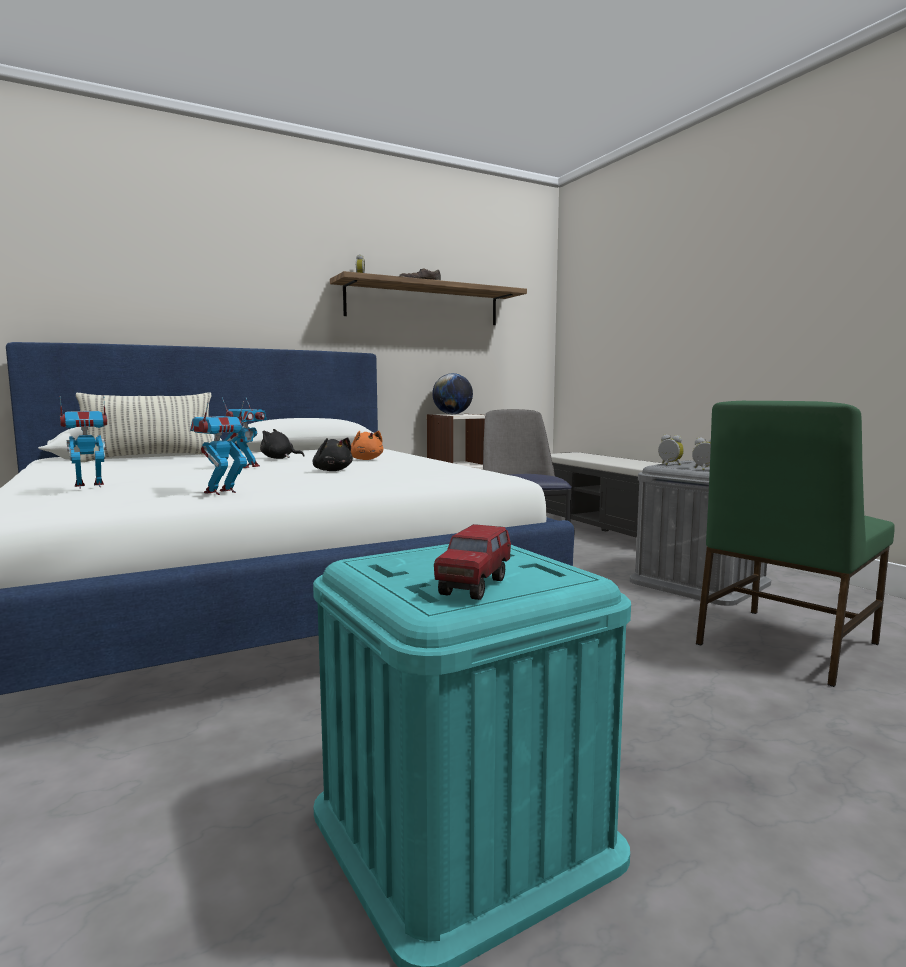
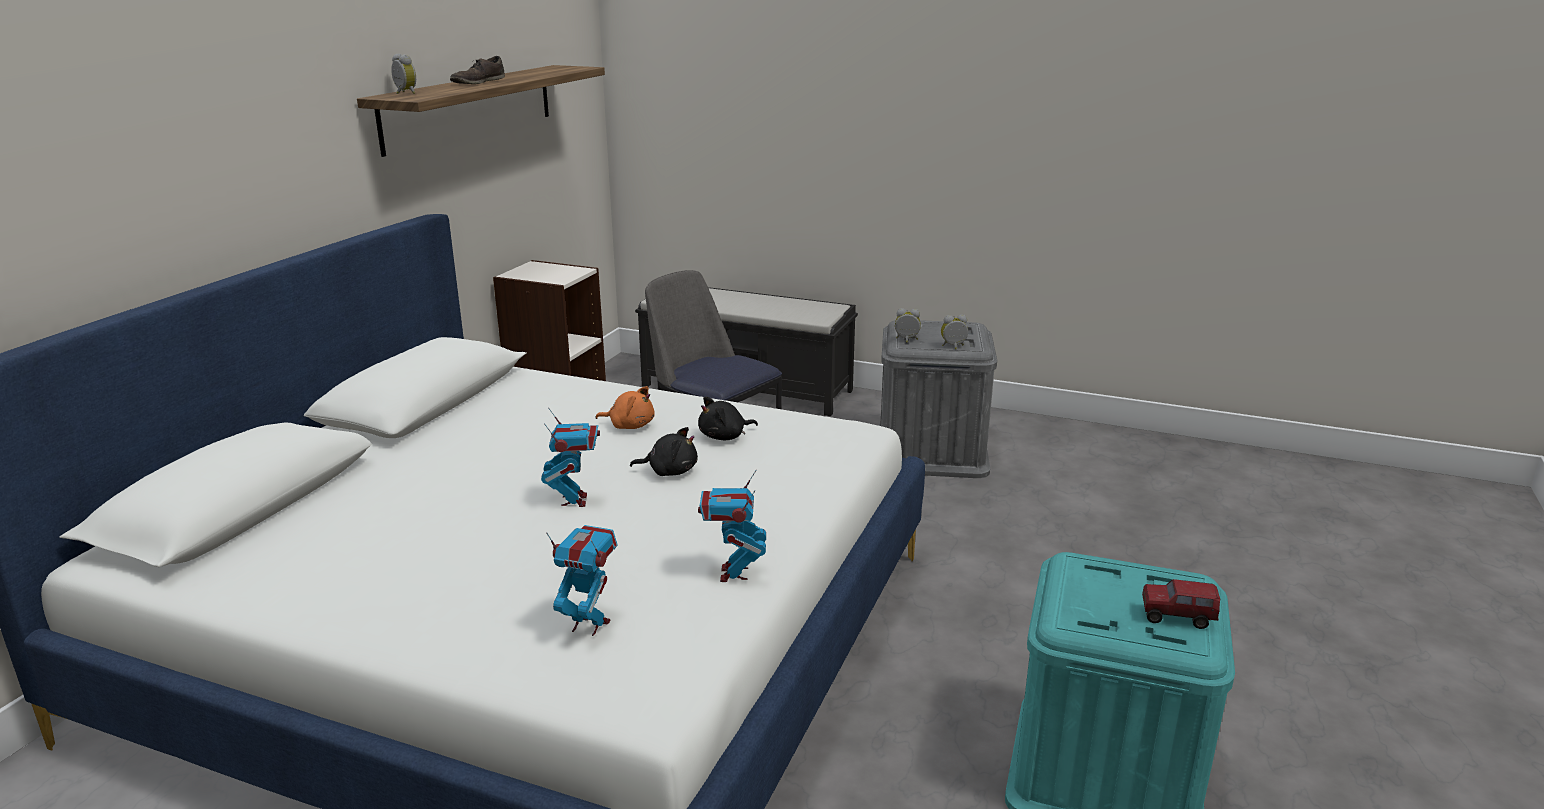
camera: 40 degrees left, 15 degrees up
toy robot [60,396,107,489] -> toy robot turned 90 degrees clockwise [546,525,618,636]
pillow [76,392,213,462] -> none
black plush toy [260,429,305,459] -> black plush toy moved to [698,396,758,440]
globe [432,373,473,414] -> none
toy truck [434,524,511,600] -> toy truck turned 120 degrees clockwise [1142,579,1220,629]
green chair [696,401,895,687] -> none

